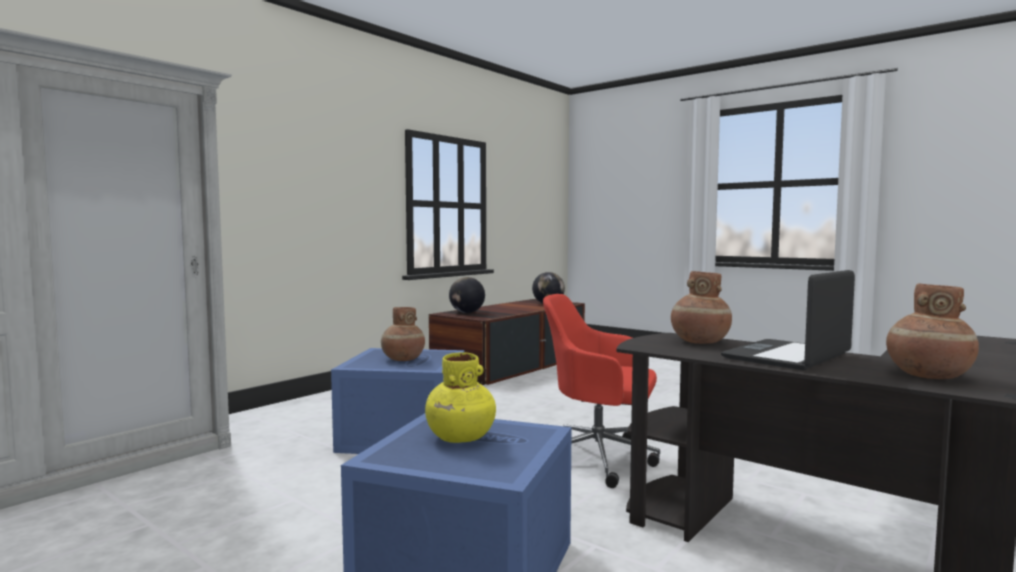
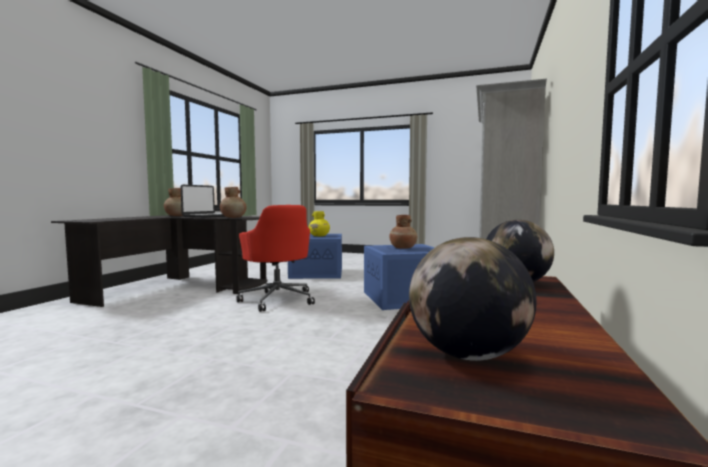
camera: 160 degrees right, 0 degrees up
red office chair [543,294,660,488] -> red office chair turned 60 degrees clockwise [236,205,315,312]

